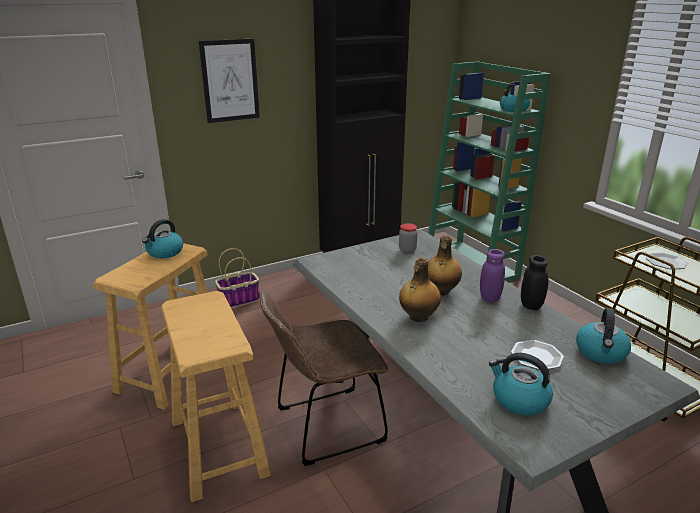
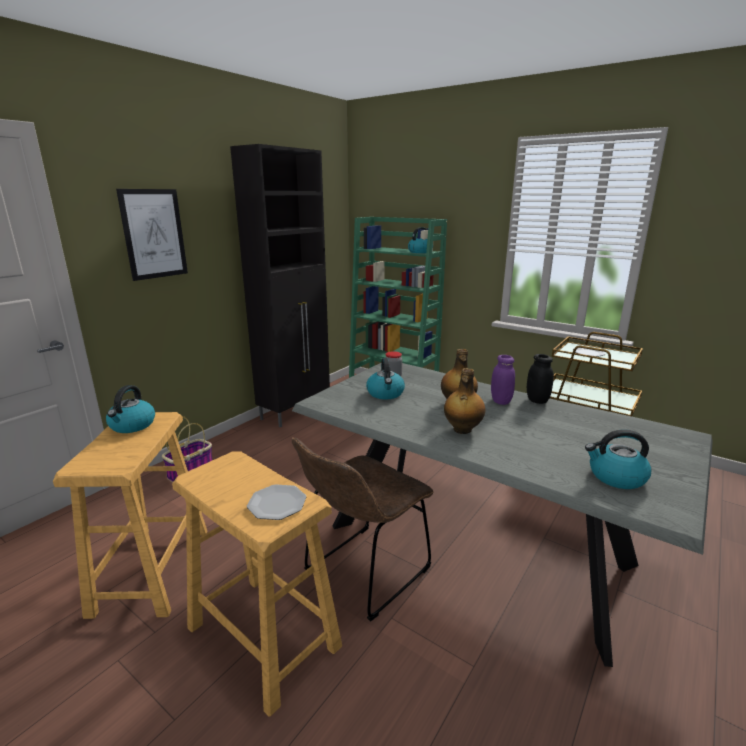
camera: 25 degrees left, 5 degrees down
plate [511,340,564,370] -> plate moved to [247,484,306,520]
kettle [576,308,631,364] -> kettle moved to [366,358,405,399]

